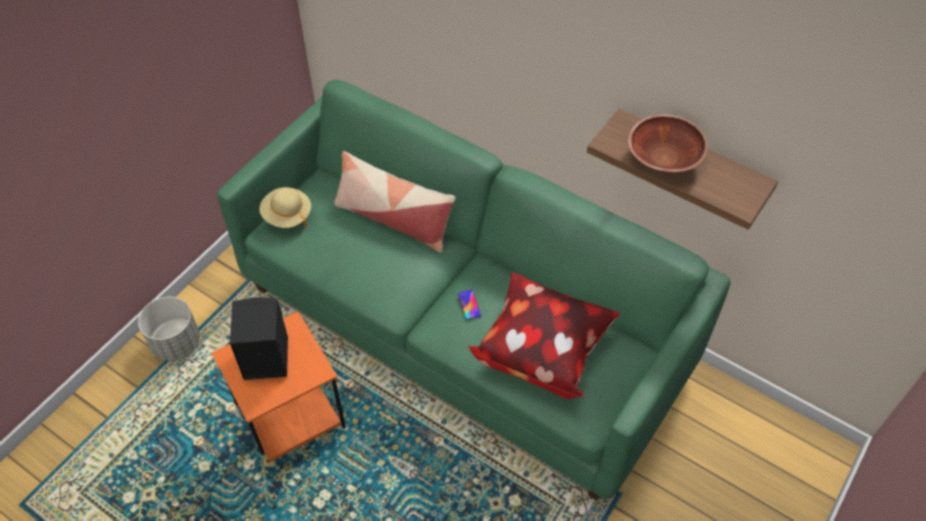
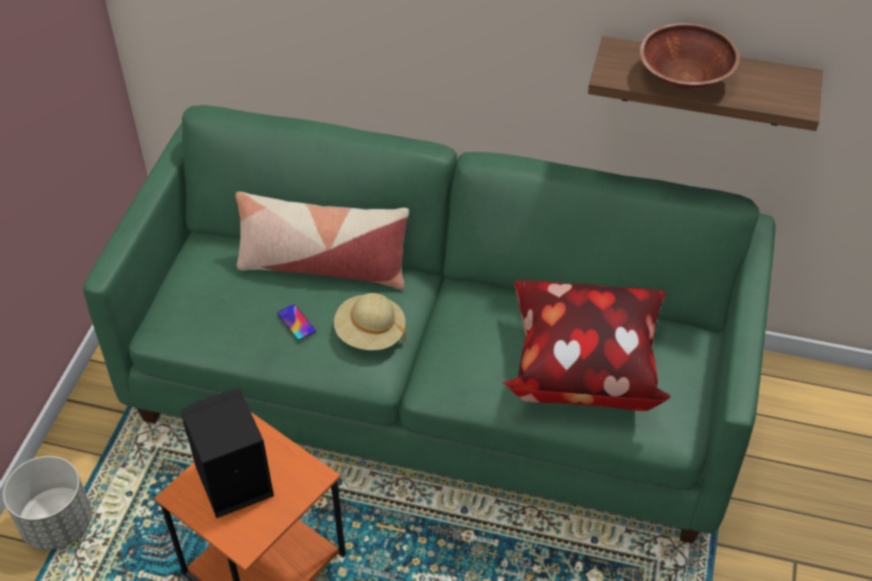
camera: 20 degrees left, 5 degrees down
beige hat [260,187,311,228] -> beige hat moved to [334,293,406,350]
phone [458,290,481,320] -> phone moved to [277,304,316,340]

